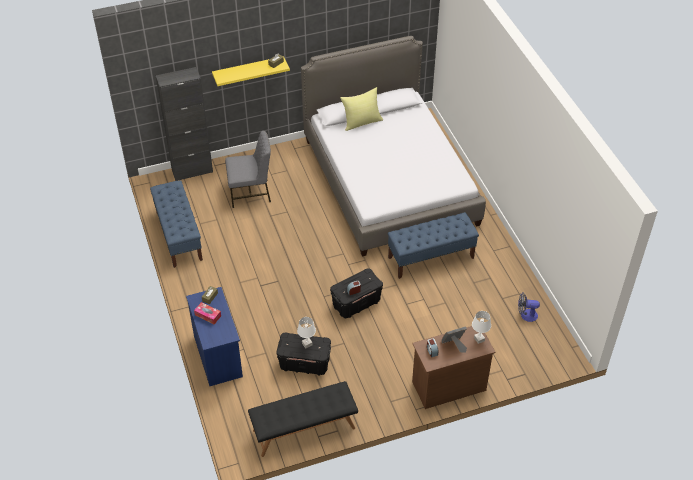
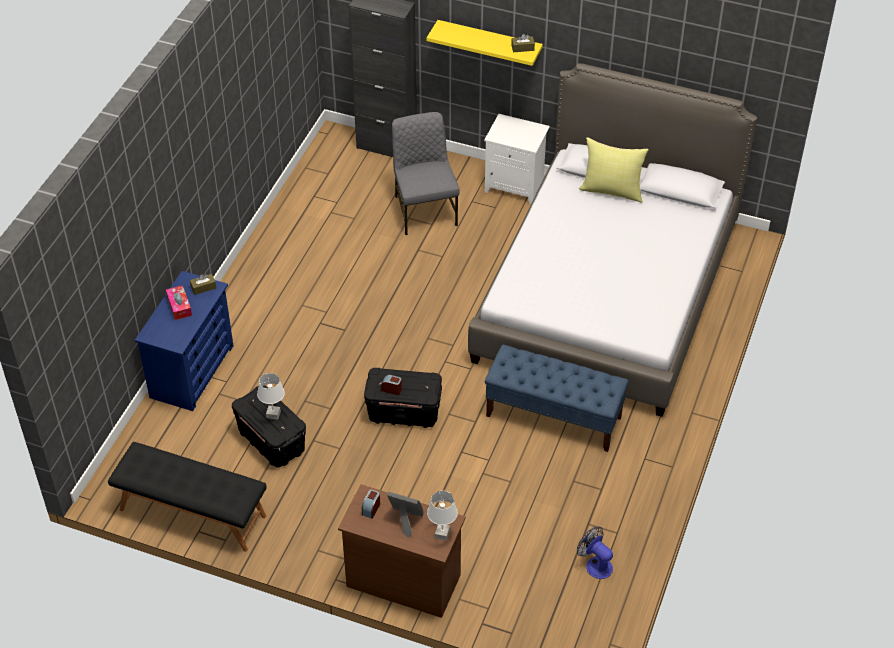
camera: 40 degrees right, 0 degrees up
blue bench [150,180,203,268] -> none
grey chair [225,131,271,208] -> grey chair turned 135 degrees counterclockwise [392,112,459,235]
none -> white nightstand [484,114,550,204]

